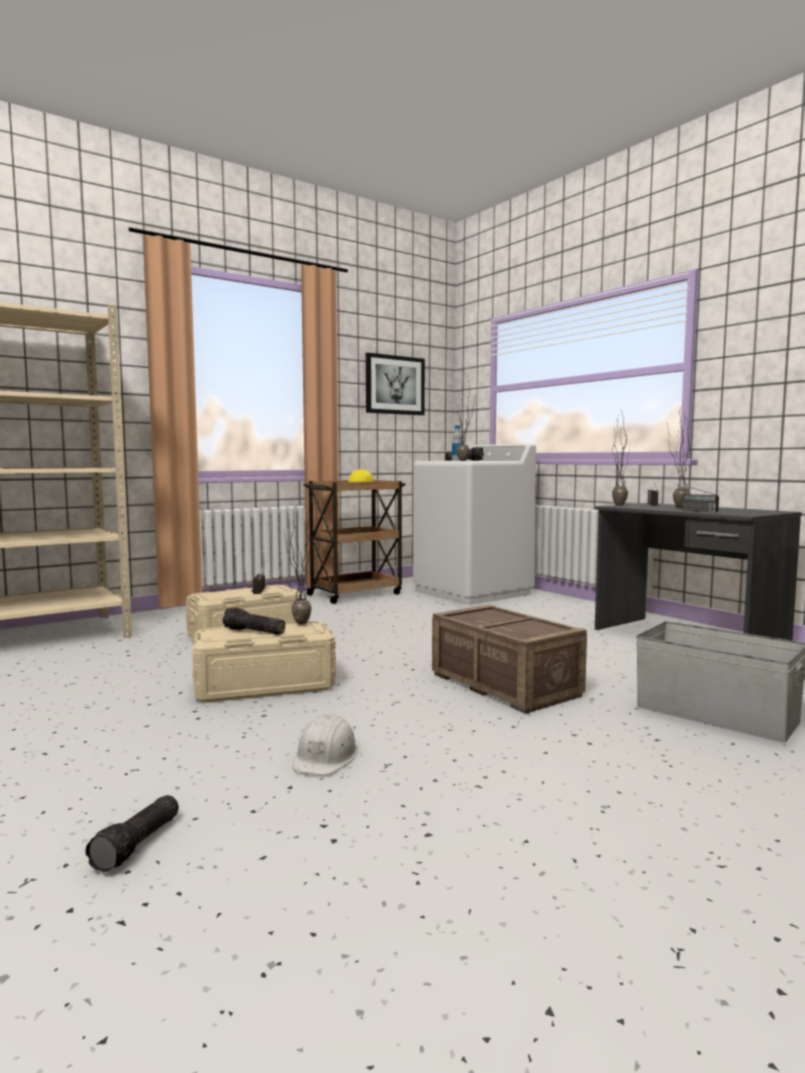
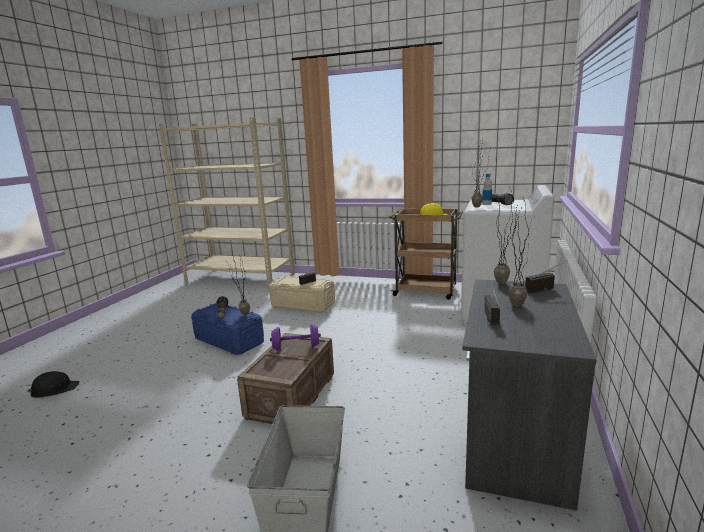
camera: 55 degrees right, 10 degrees up
flashlight [85,795,179,873] -> black hard hat [27,371,79,398]
beige storage box [192,621,336,702] -> blue storage box [191,303,264,355]
white hard hat [293,714,358,775] -> none
picture [366,353,425,415] -> none
none -> purple dumbbell [270,324,321,351]

